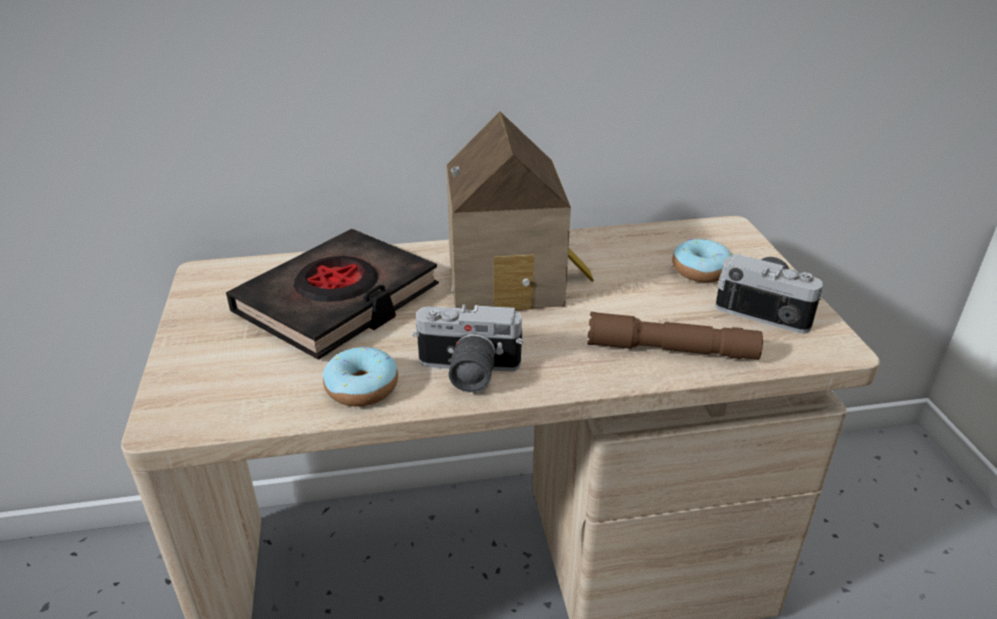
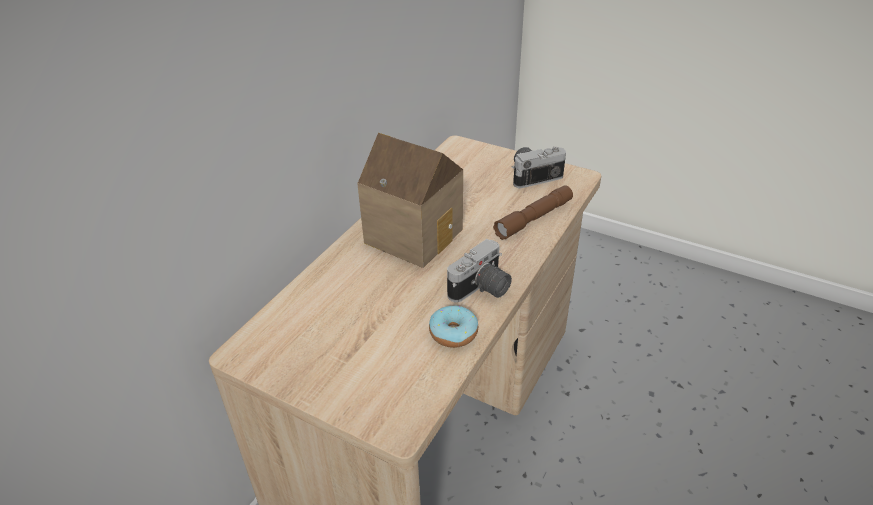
camera: 50 degrees left, 5 degrees up
black book [226,229,439,360] -> none
donut [672,239,733,283] -> none

